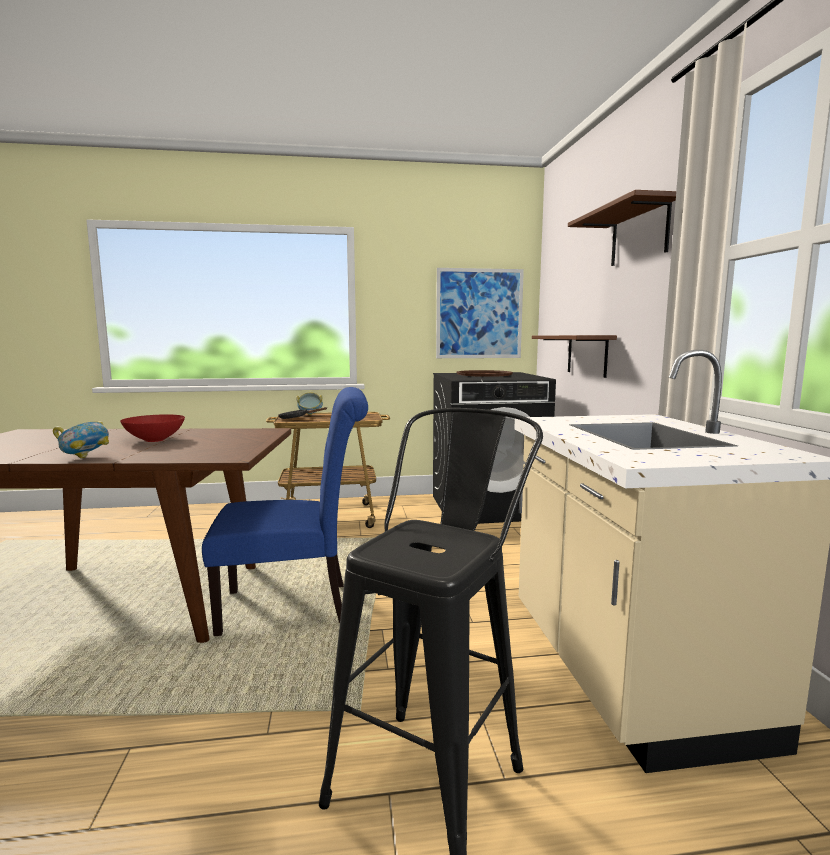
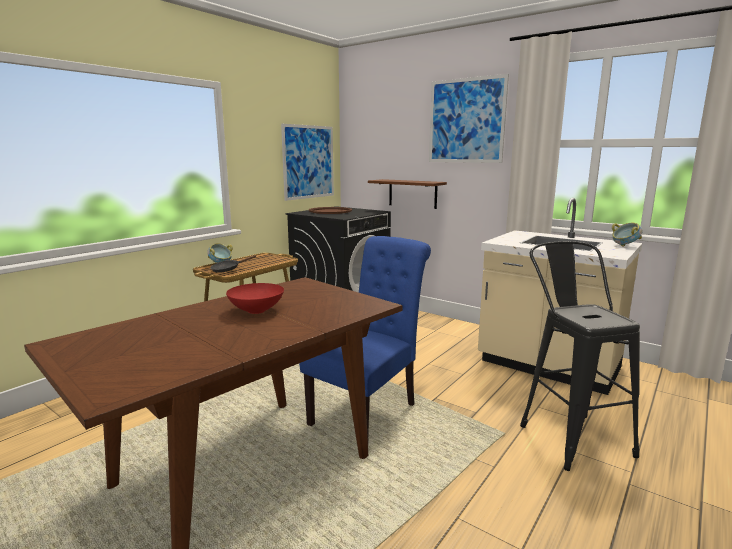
camera: 45 degrees left, 5 degrees up
bowl [53,421,109,459] -> bowl moved to [612,223,642,246]
brown shelf [568,190,676,266] -> picture [429,74,509,163]

